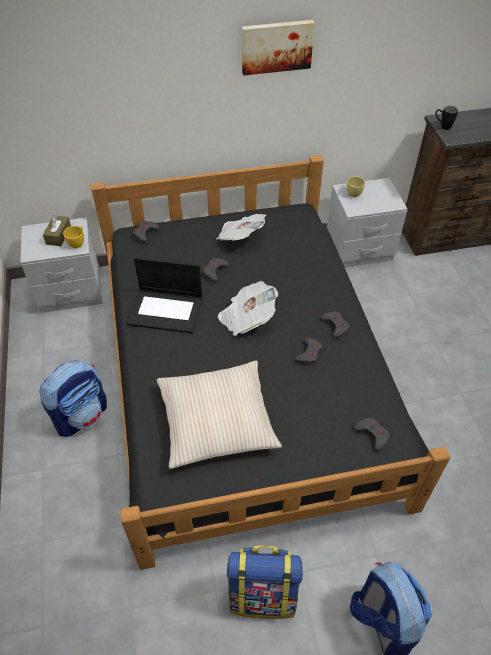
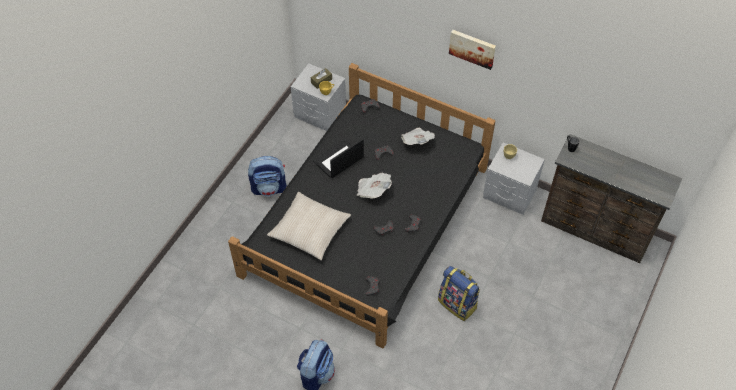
camera: 40 degrees right, 5 degrees up
laptop [127,257,202,334] -> laptop turned 90 degrees clockwise [313,138,364,178]
backpack [227,545,303,619] -> backpack moved to [438,266,480,321]

